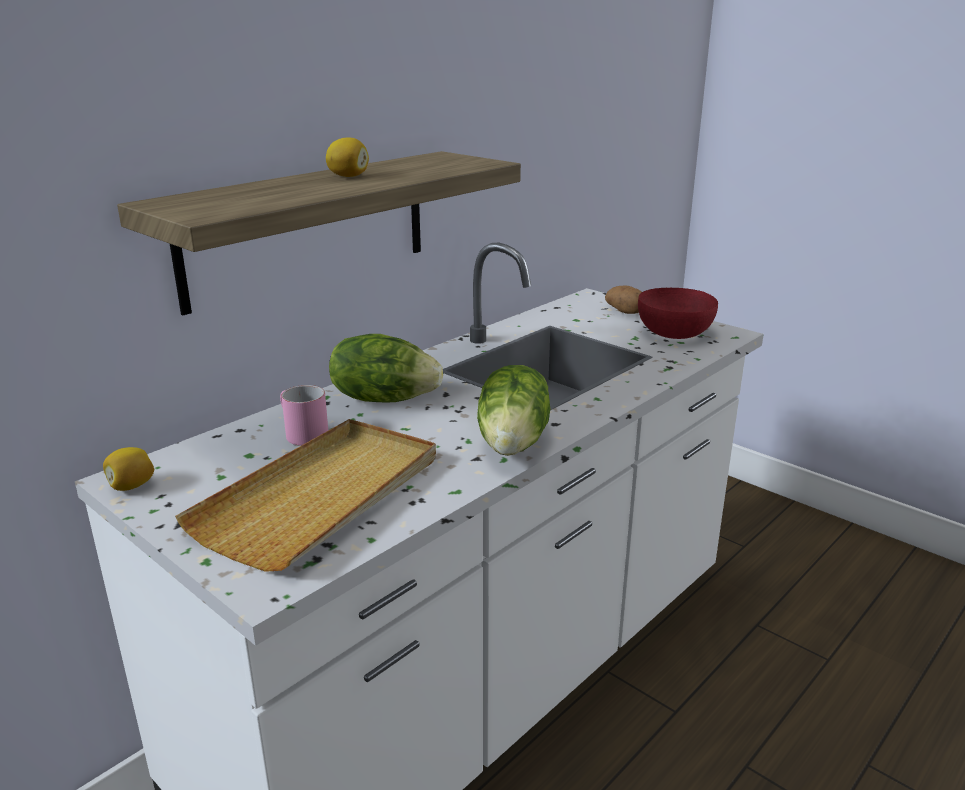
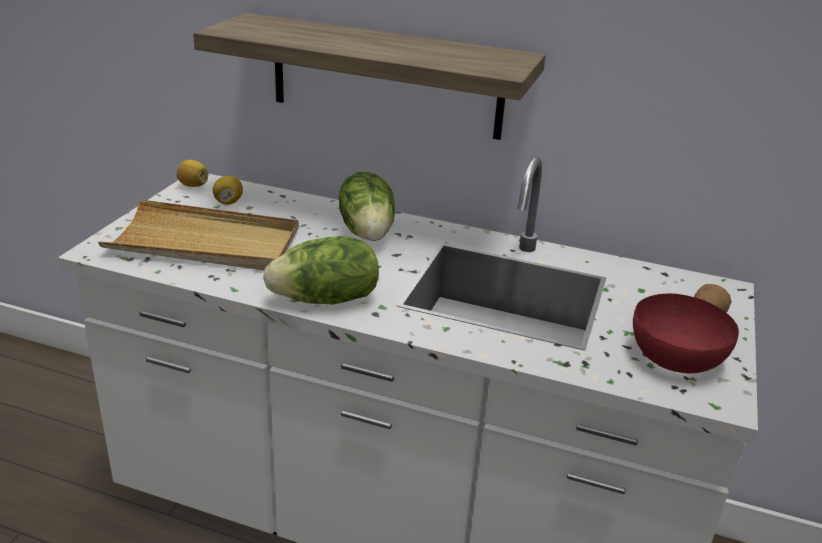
camera: 65 degrees right, 5 degrees up
pink mug [280,385,328,446] -> none
lemon [326,137,369,177] -> lemon moved to [213,176,243,205]

